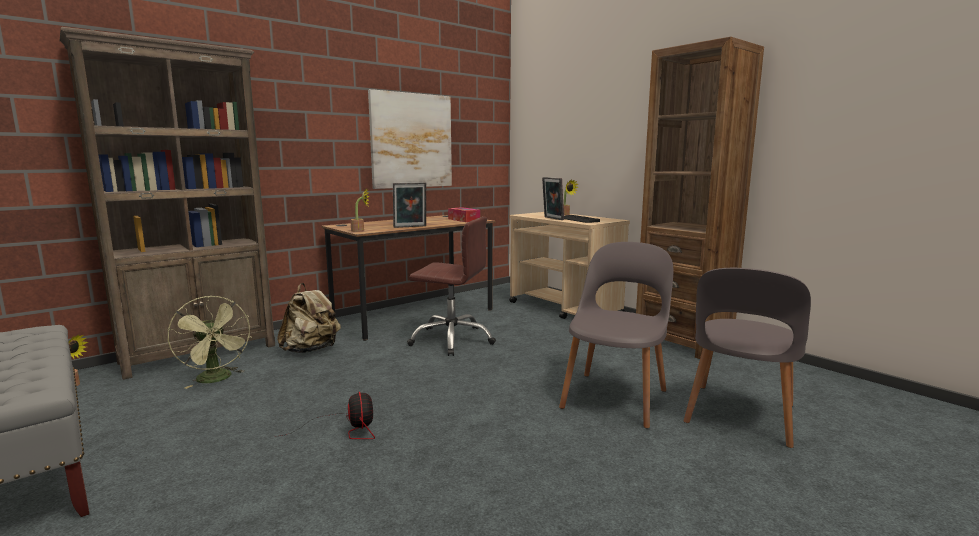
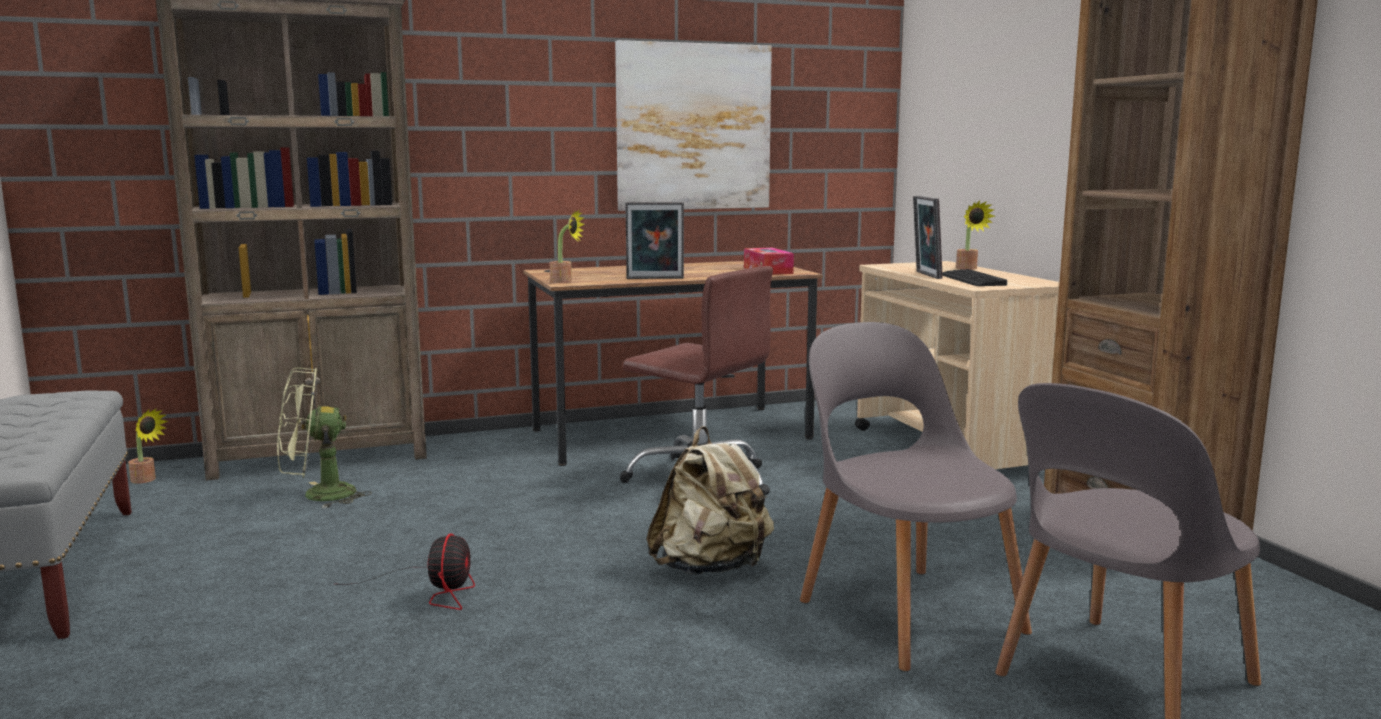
camera: 20 degrees right, 0 degrees up
green fan [168,296,252,389] -> green fan turned 90 degrees clockwise [277,368,372,508]
beige backpack [277,283,341,353] -> beige backpack moved to [647,426,774,575]
grey chair [559,242,673,428] -> grey chair turned 75 degrees counterclockwise [800,322,1032,671]

